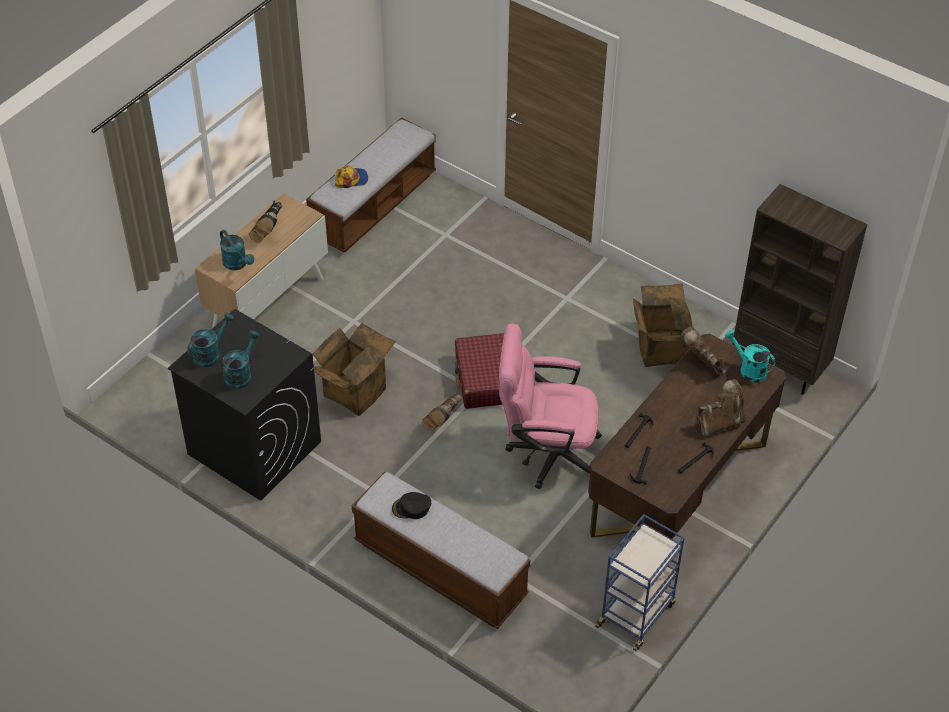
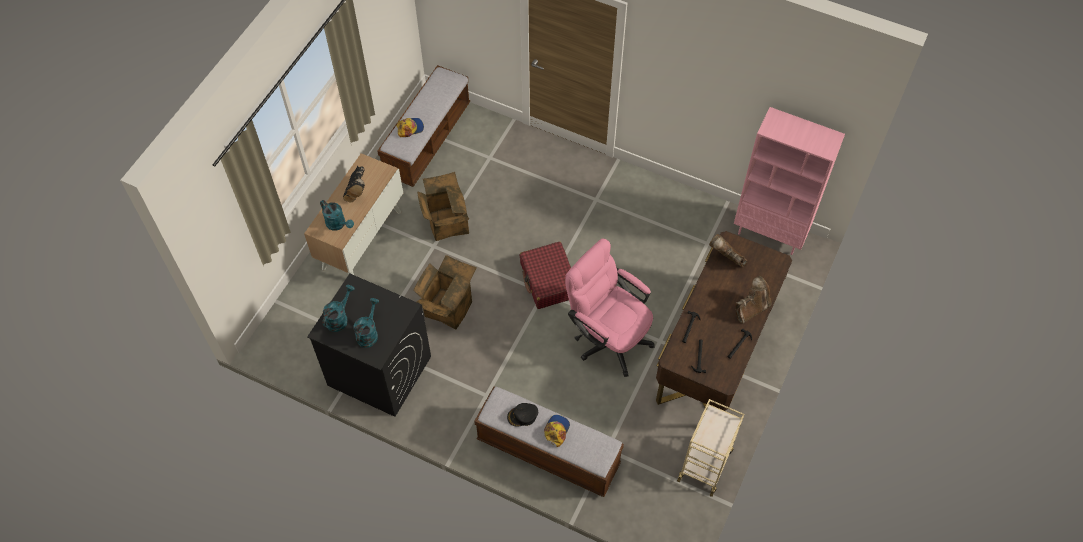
camera: 10 degrees left, 10 degrees up
brown boot [422,392,462,431] -> none
pink office chair [499,323,602,489] -> pink office chair turned 45 degrees clockwise [565,239,654,377]
blue cart [595,514,685,651] -> beige cart [677,399,745,497]
cardboard box [633,283,692,367] -> cardboard box moved to [417,172,469,241]
turquoise watering can [725,329,776,382] -> none
brown bookcase [733,184,867,395] -> pink bookcase [734,107,845,255]
none -> cap [544,415,570,447]

